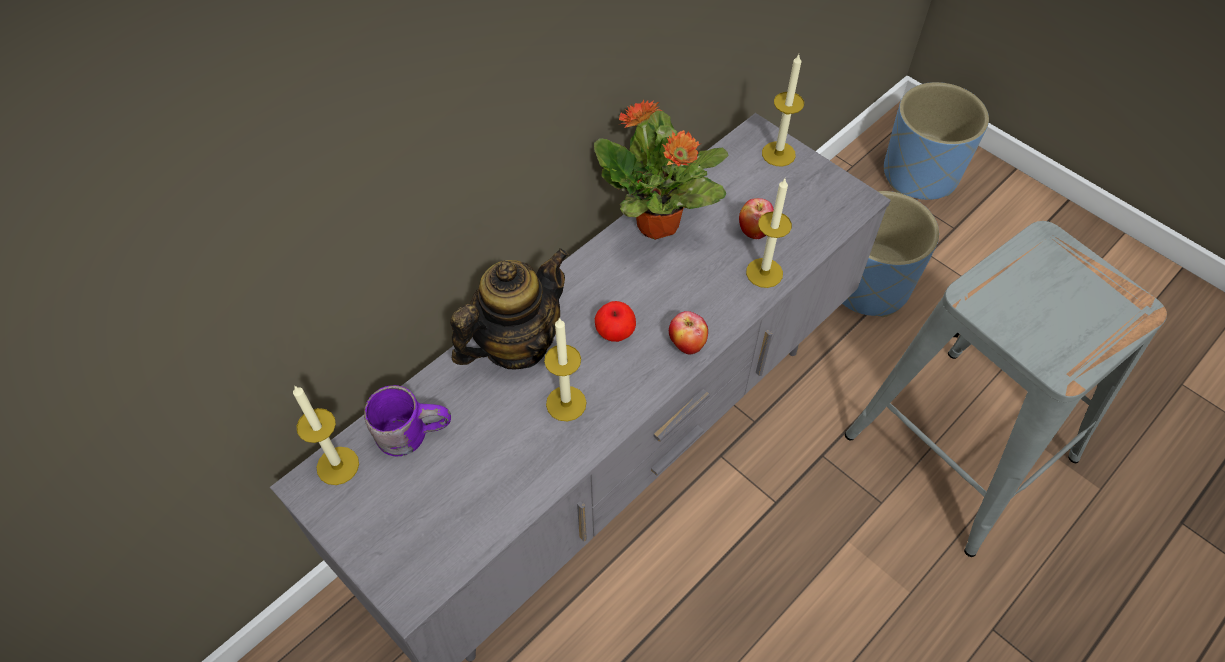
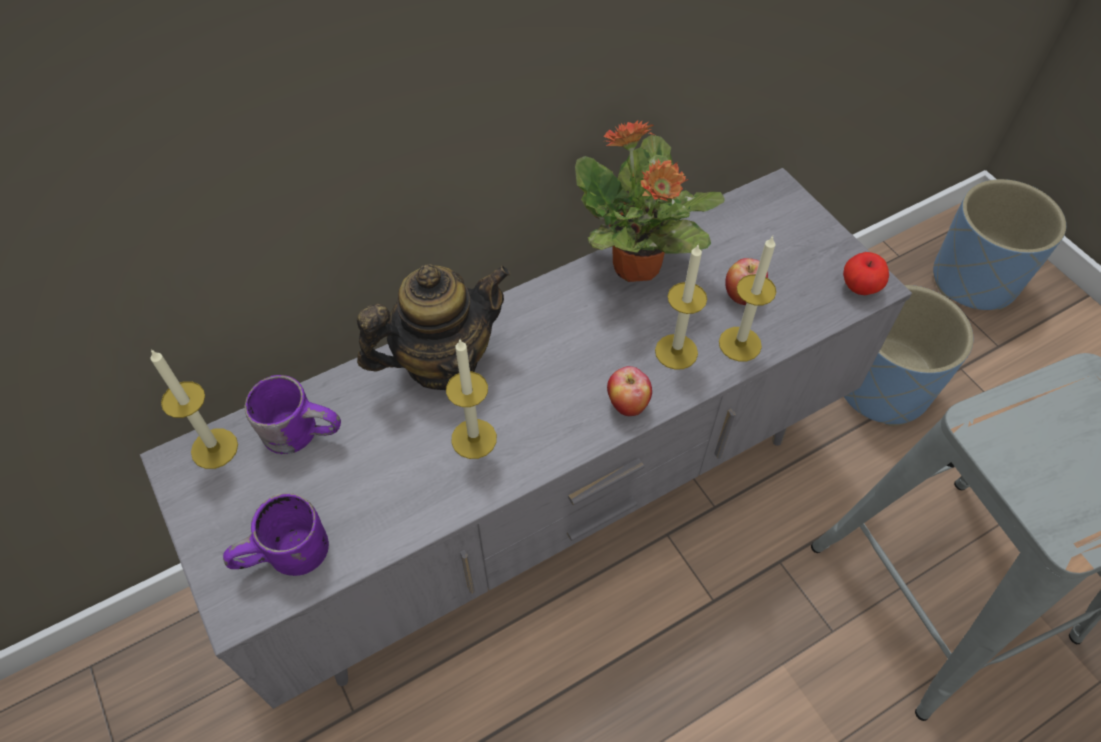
camera: 15 degrees right, 0 degrees up
apple [595,301,636,342] -> apple moved to [843,252,889,295]
candle [762,55,804,167] -> candle moved to [655,245,707,370]
none -> purple mug [223,493,329,576]

